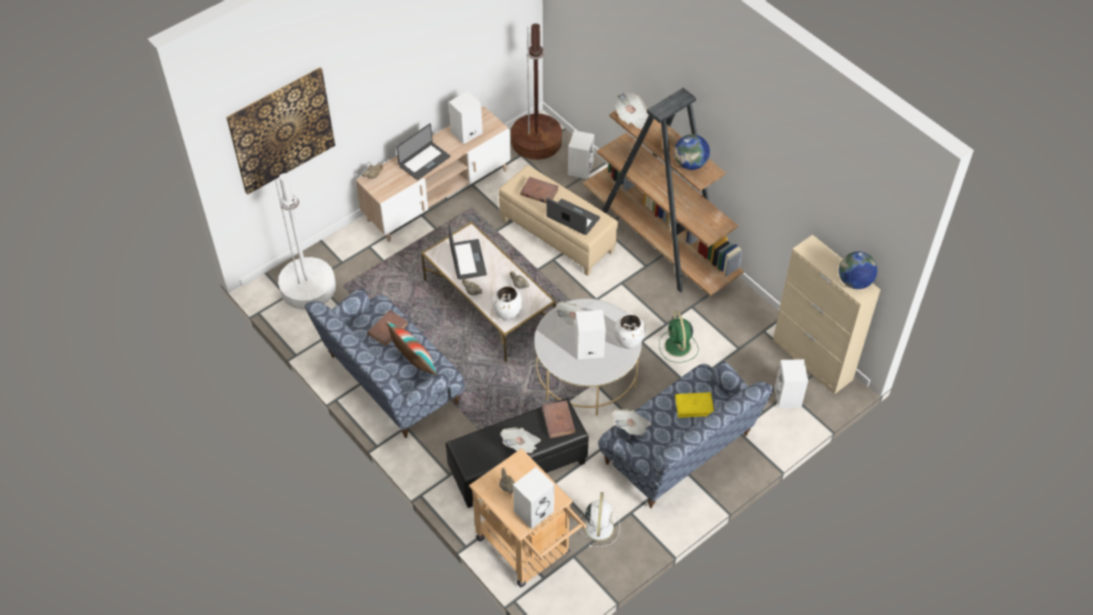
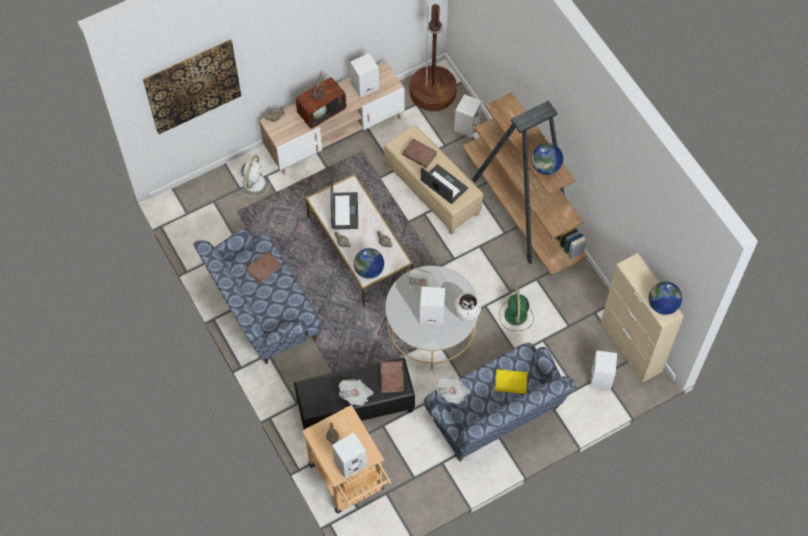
camera: 10 degrees right, 10 degrees up
white floor lamp [275,173,336,310] -> none
pillow [387,322,437,375] -> none
laptop [396,123,451,180] -> television [296,73,347,129]
white vase [492,286,523,321] -> globe [354,248,384,279]
white fan [578,492,620,547] -> white fan moved to [239,155,271,197]
newspaper [615,92,649,129] -> none

